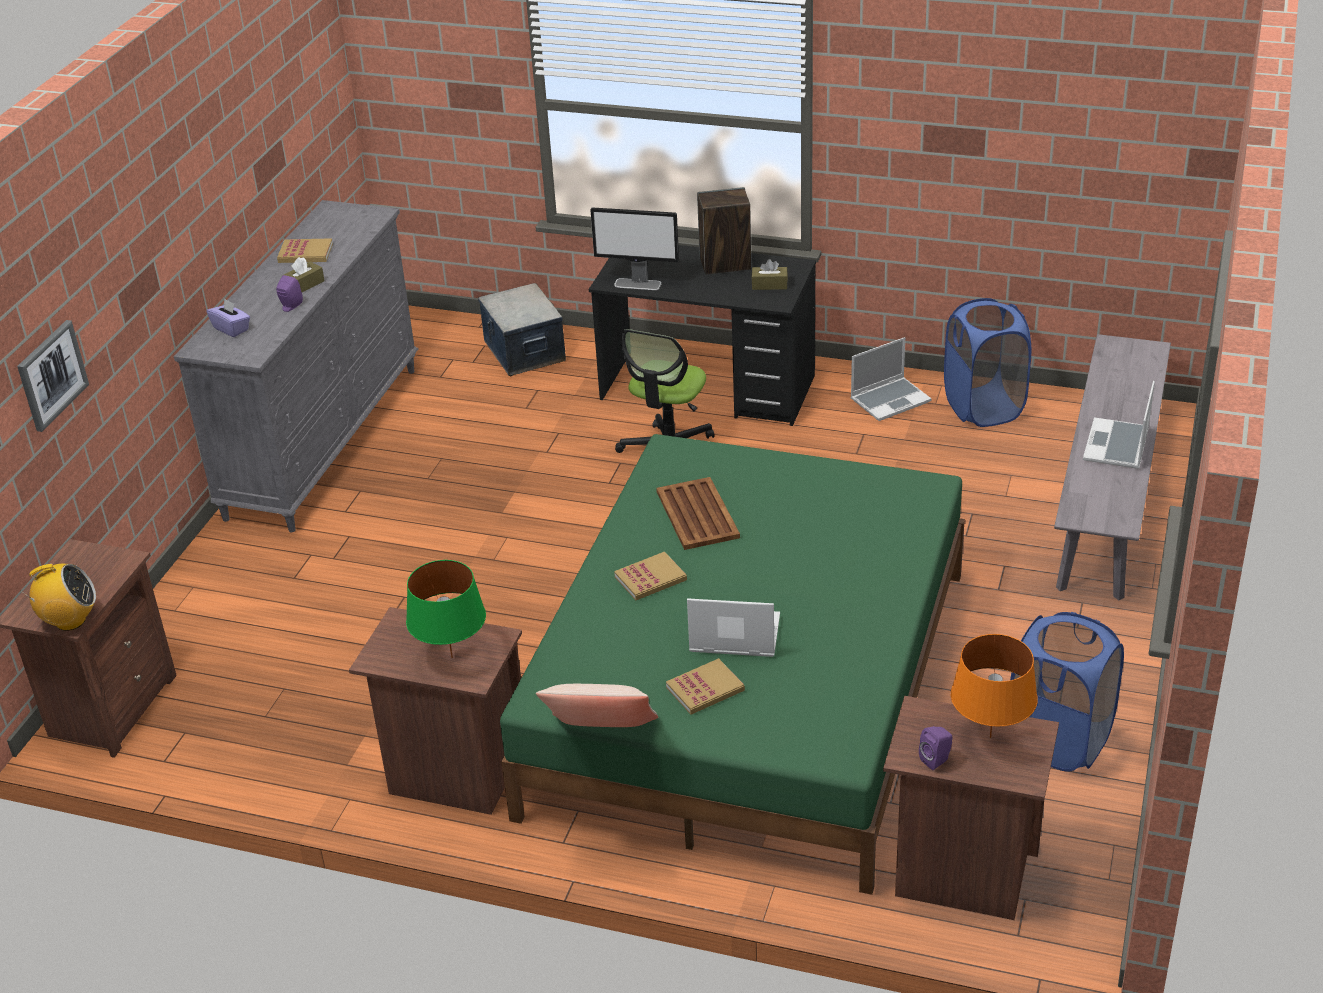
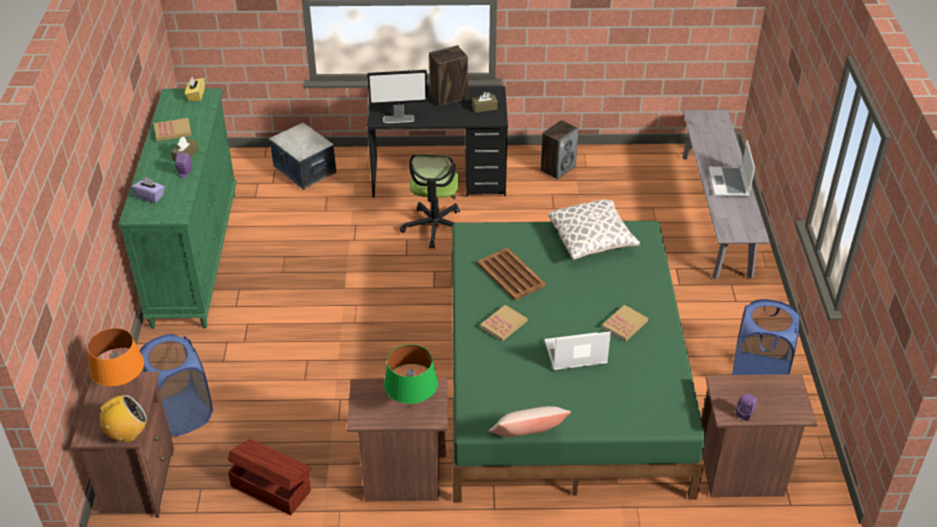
camera: 20 degrees left, 5 degrees up
picture [17,320,89,432] -> none
grey dresser [174,200,418,532] -> green dresser [118,88,237,329]
book [666,658,745,715] -> book moved to [602,305,648,342]
laptop [851,337,931,421] -> speaker [541,120,579,180]
blue laundry basket [944,298,1031,427] -> blue laundry basket moved to [140,334,213,436]
orange table lamp [951,634,1038,738] -> orange table lamp moved to [87,328,144,391]
none -> yellow tissue box [185,77,205,101]
none -> brown storage box [228,439,311,515]
none -> pillow [548,199,640,260]

